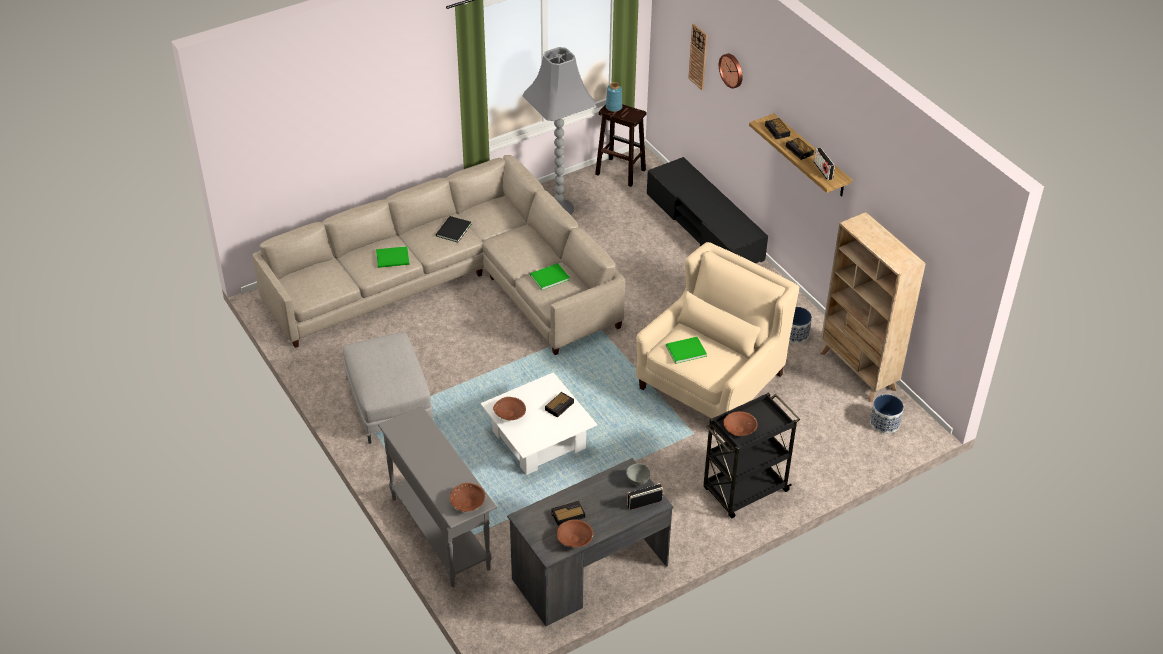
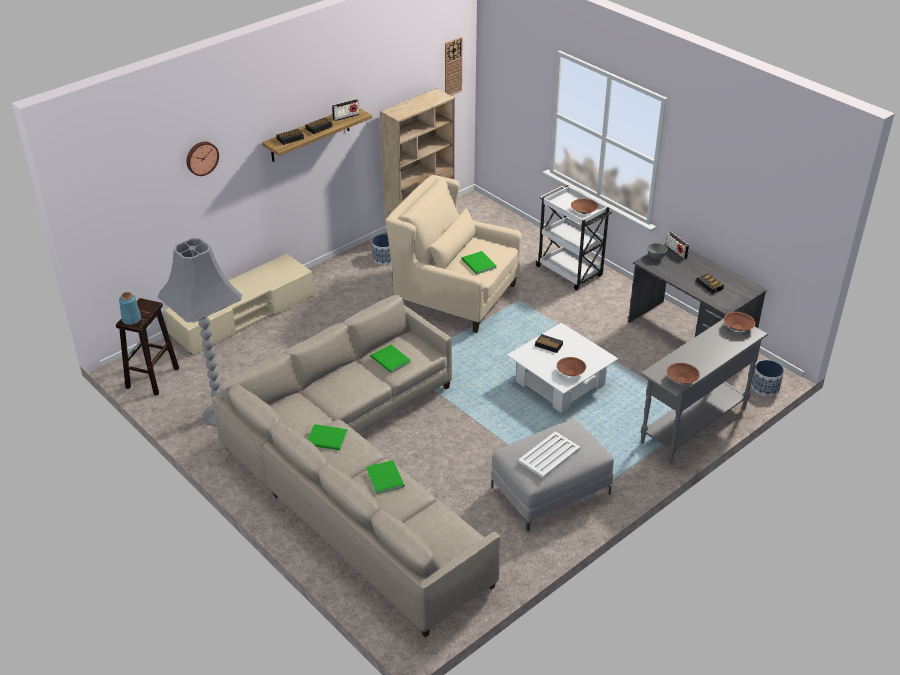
camera: 100 degrees left, 5 degrees down
black book [436,216,471,243] -> green book [308,424,348,450]
brown bowl [557,519,593,547] -> brown bowl moved to [667,363,700,384]
black tv stand [647,157,768,263] -> beige tv stand [165,254,314,355]
wall clock [688,23,708,90] -> wall clock moved to [445,37,462,96]
black cart [703,392,800,518] -> white cart [535,185,612,290]
planter [870,394,904,434] -> planter moved to [751,360,784,396]
none -> white tray [518,431,580,478]

